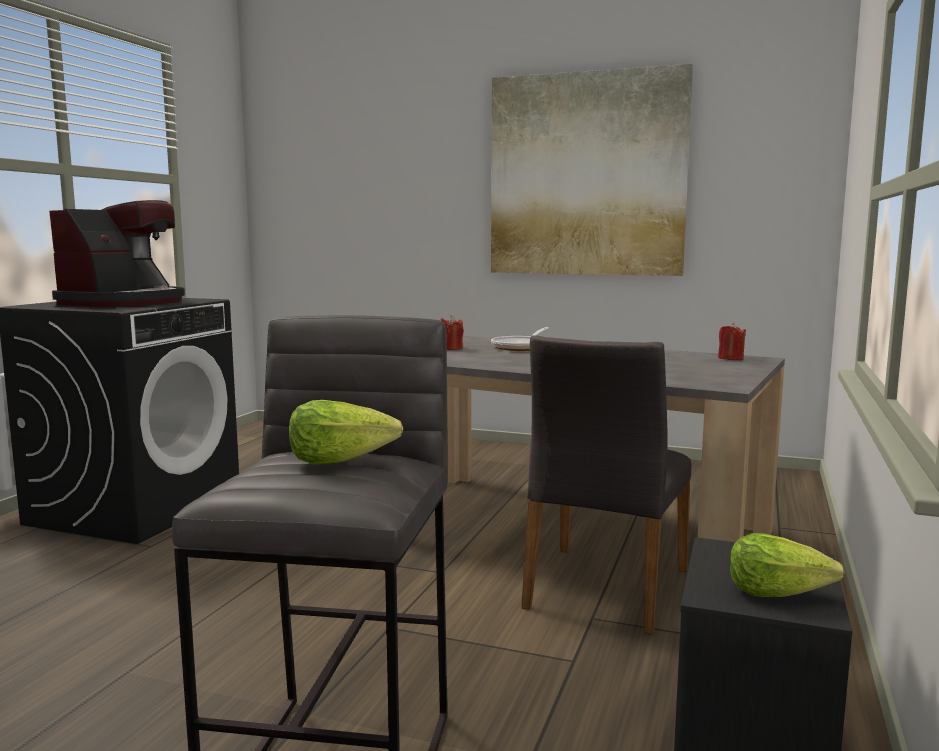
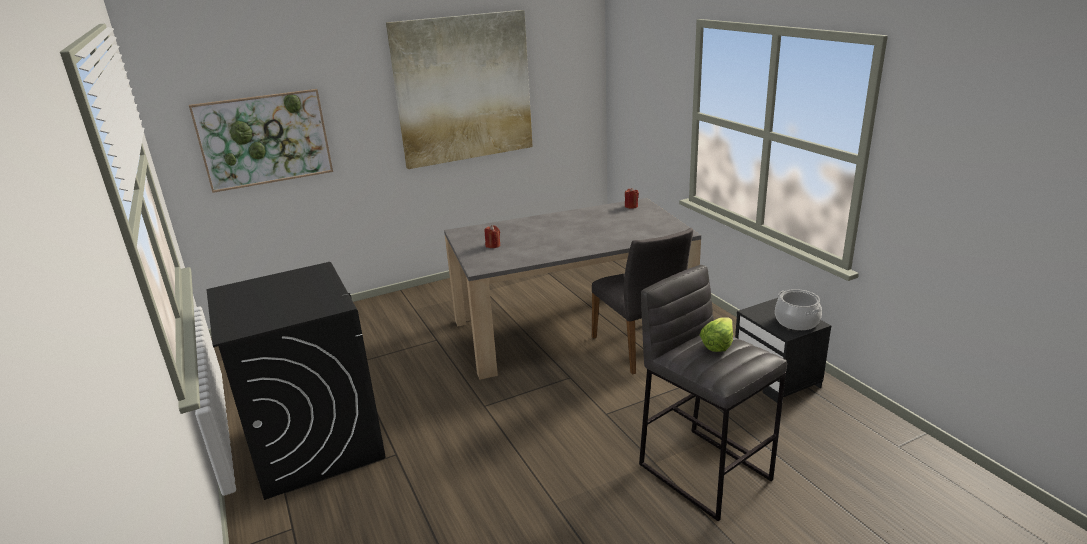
camera: 45 degrees left, 15 degrees up
coffee machine [49,200,185,307] -> none
frying pan [491,327,549,351] -> none
lettuce [730,533,845,597] -> cooking pot [775,289,822,330]
none -> picture [189,89,333,193]

